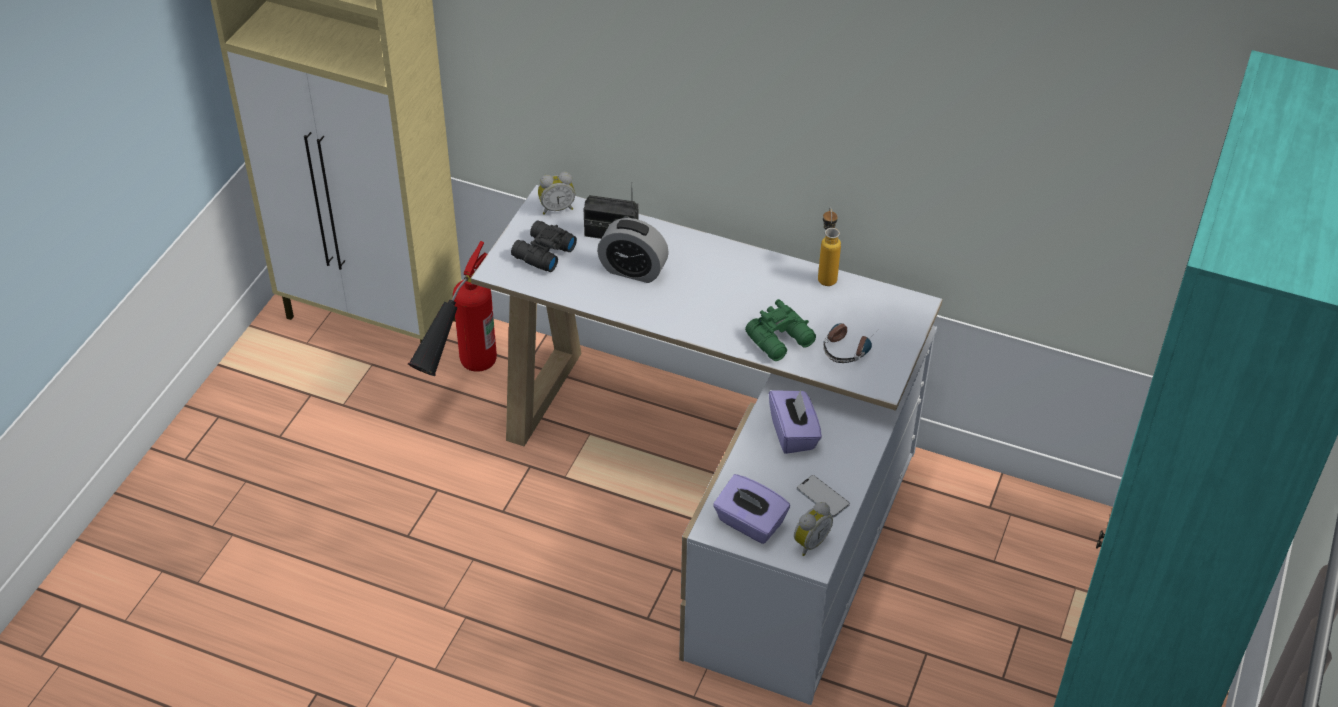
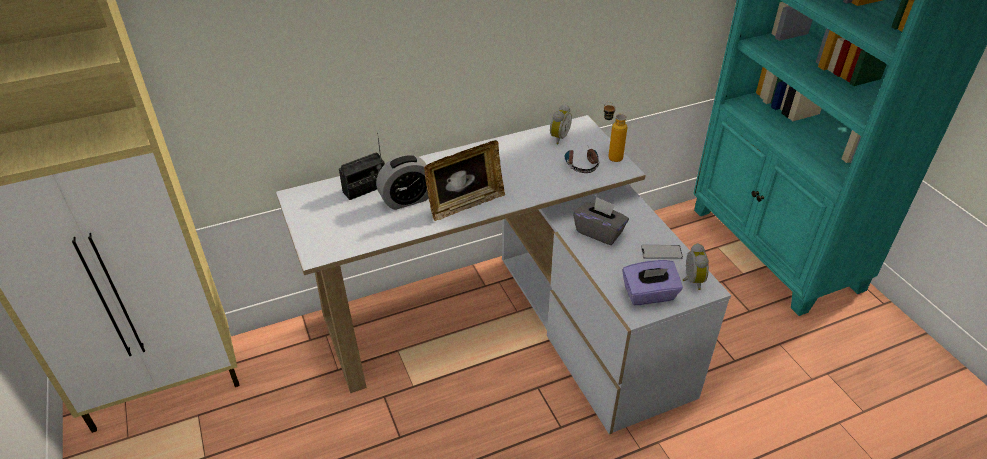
camera: 45 degrees left, 5 degrees down
fire extinguisher [408,241,497,376] -> none
black binoculars [511,220,577,272] -> none
alarm clock [538,172,575,215] -> alarm clock moved to [550,104,572,144]
green binoculars [745,299,816,361] -> none
purple tissue box [769,390,822,454] -> grey tissue box [573,197,629,245]
bottle [818,207,841,286] -> bottle moved to [604,102,627,162]
none -> picture frame [424,140,505,221]

